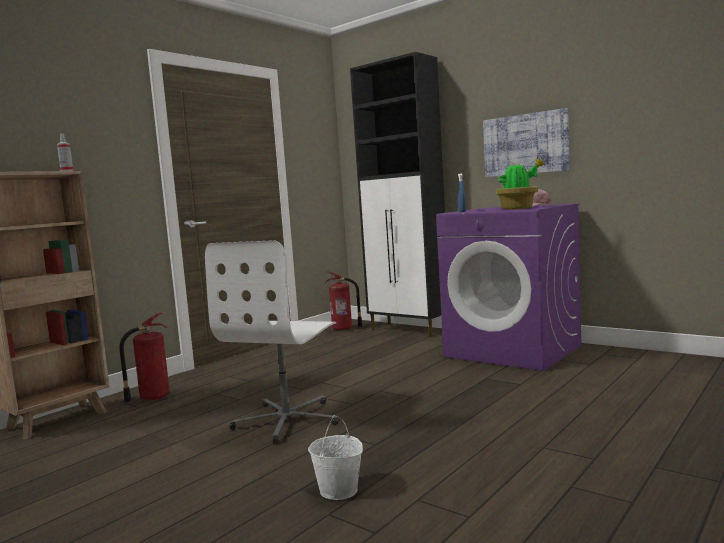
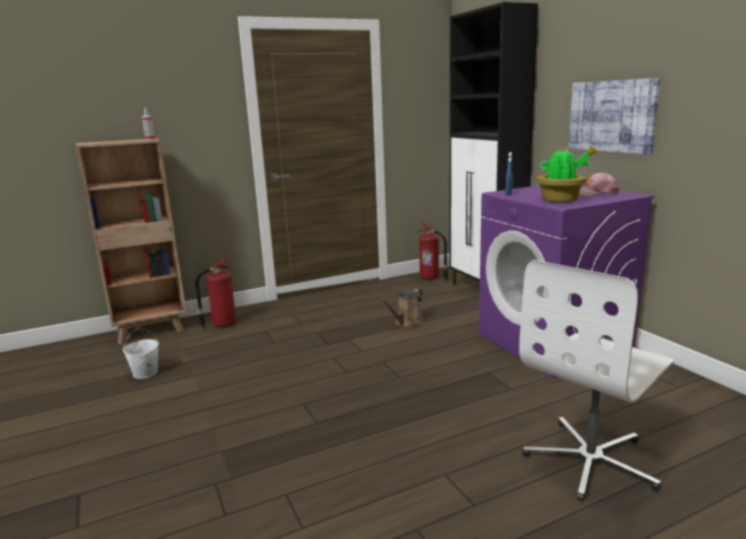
camera: 25 degrees right, 10 degrees up
white office chair [205,240,339,443] -> white office chair moved to [519,260,674,501]
white bucket [308,415,363,500] -> white bucket moved to [123,328,159,379]
none -> brown watering can [380,289,424,327]

